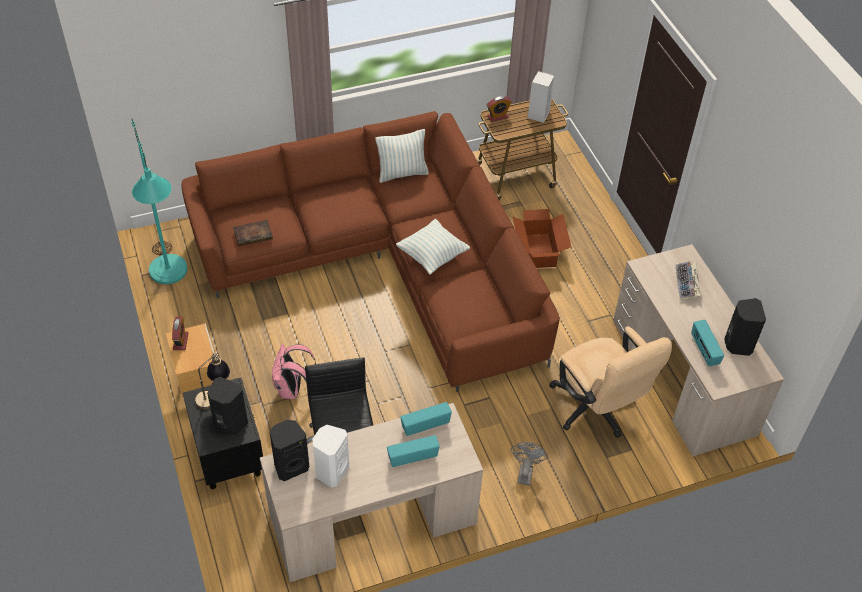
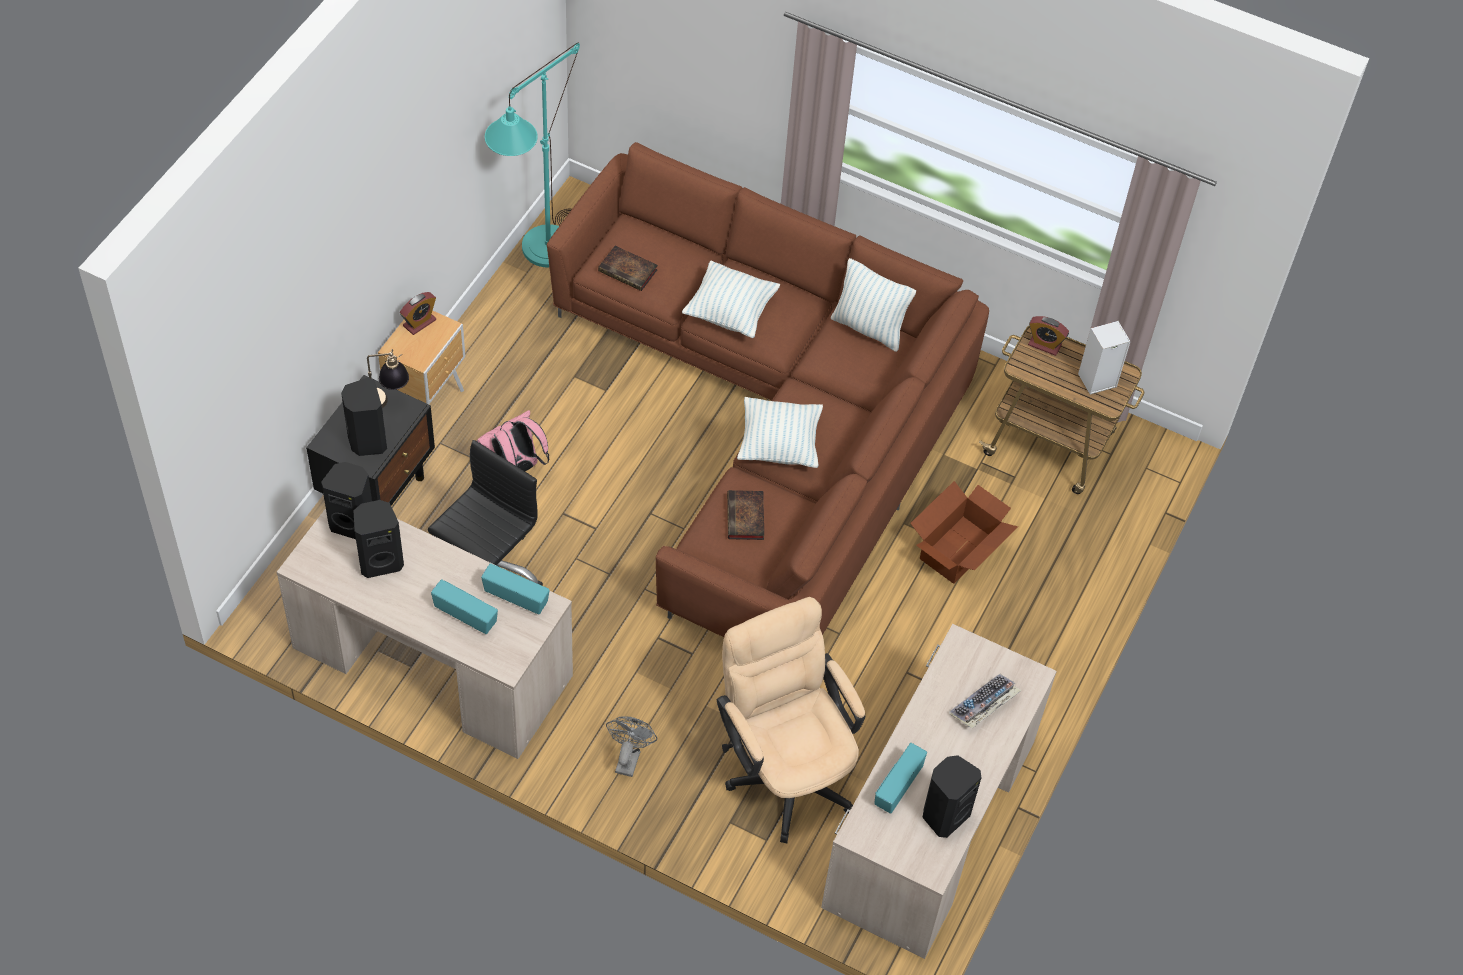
camera: 45 degrees right, 5 degrees up
white speaker [312,425,349,488] -> black speaker [354,500,404,578]
grey fan [511,442,548,485] -> grey fan turned 45 degrees counterclockwise [606,716,657,777]
beige office chair [549,326,672,438] -> beige office chair turned 135 degrees clockwise [717,597,865,843]
none -> pillow [682,261,780,338]
none -> book [727,490,764,540]

